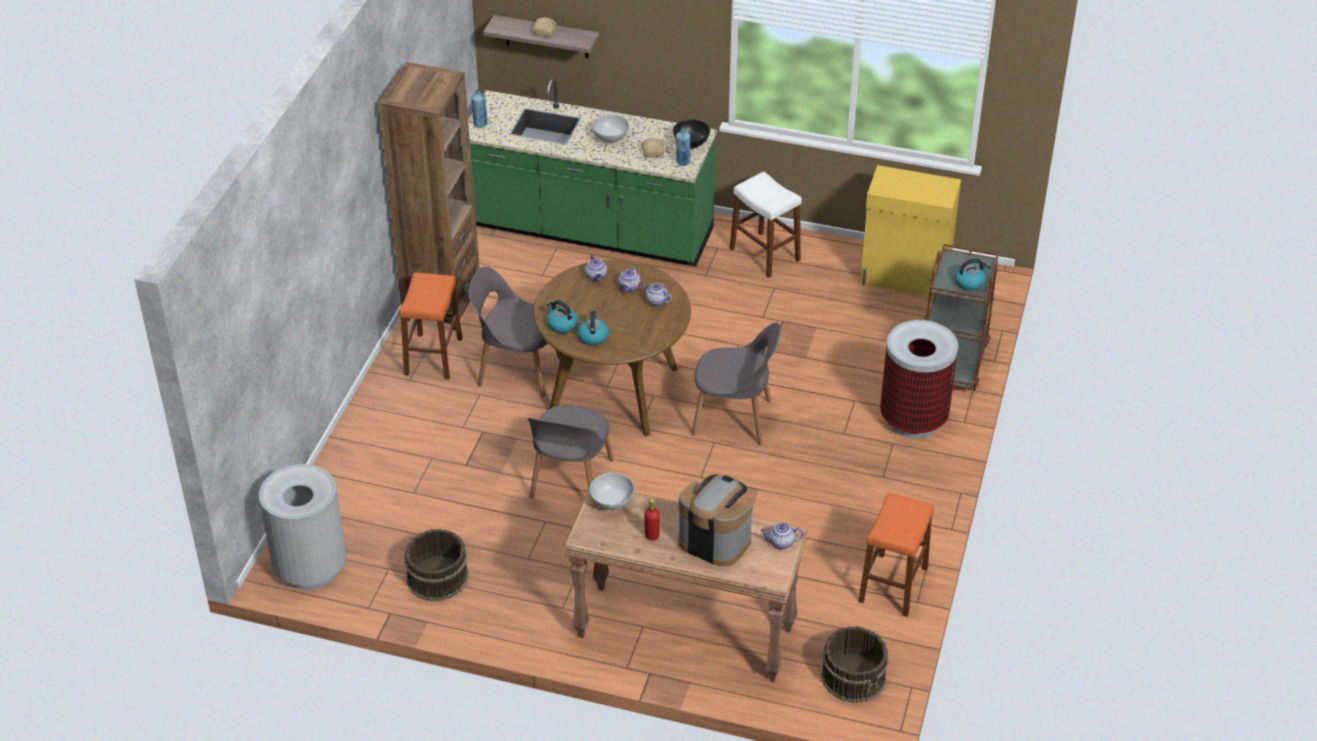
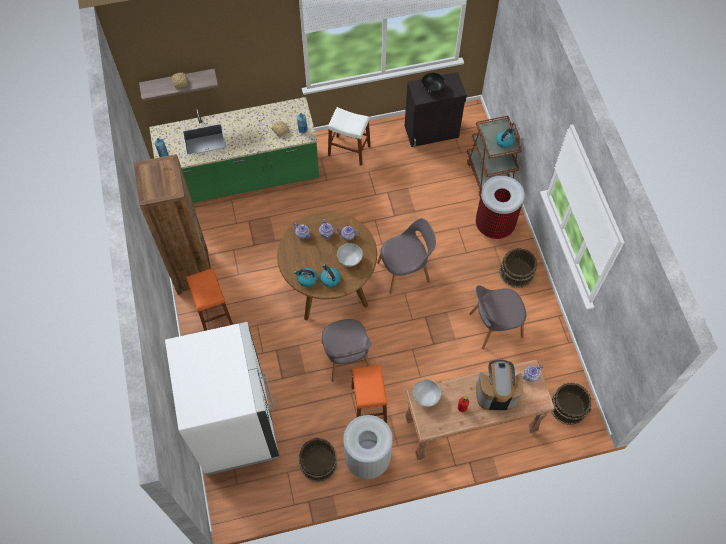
camera: 30 degrees left, 20 degrees up
grey trash can [259,464,347,590] -> grey trash can moved to [343,415,392,479]
grey chair [468,266,560,397] -> grey chair moved to [469,285,526,349]
white bowl [592,114,629,144] -> white bowl moved to [337,243,363,267]
black bowl [673,119,710,149] -> black bowl moved to [422,73,445,93]
orange stool [858,492,934,617] -> orange stool moved to [351,365,387,423]
yellow cabinet [860,165,961,297] -> black cabinet [405,72,467,148]
none -> white fridge [165,322,279,476]
none -> brown bucket [500,248,537,288]

